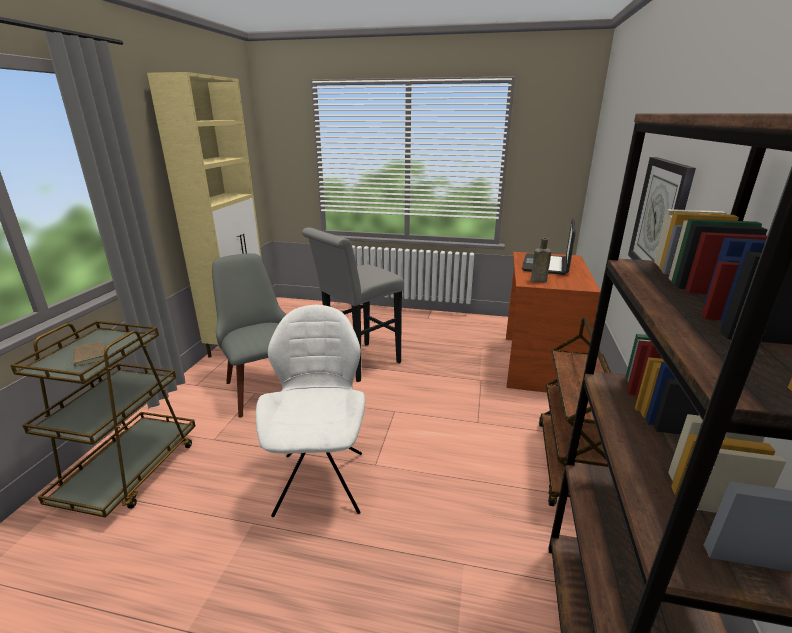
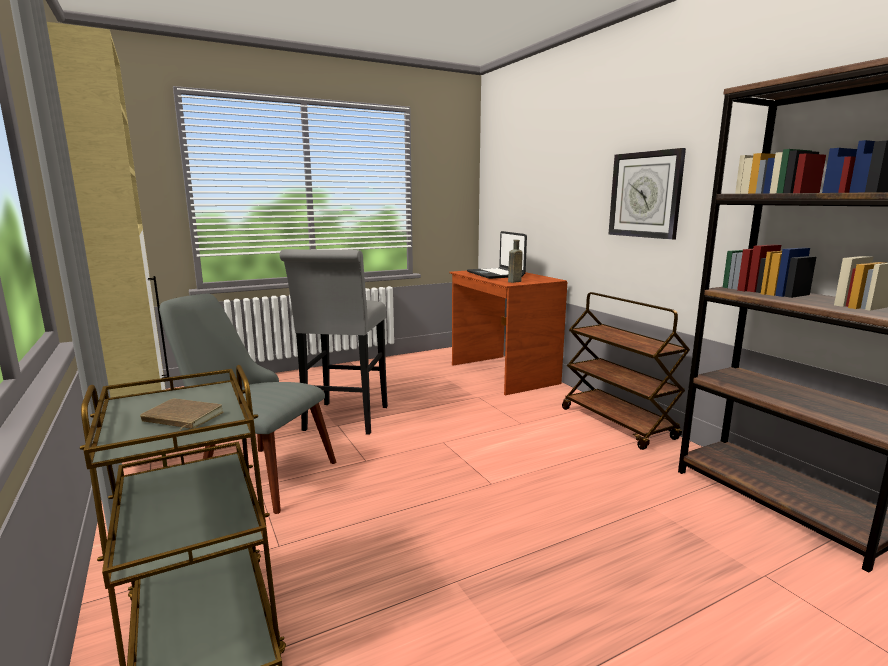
camera: 40 degrees left, 10 degrees down
white chair [256,305,365,517] -> none

